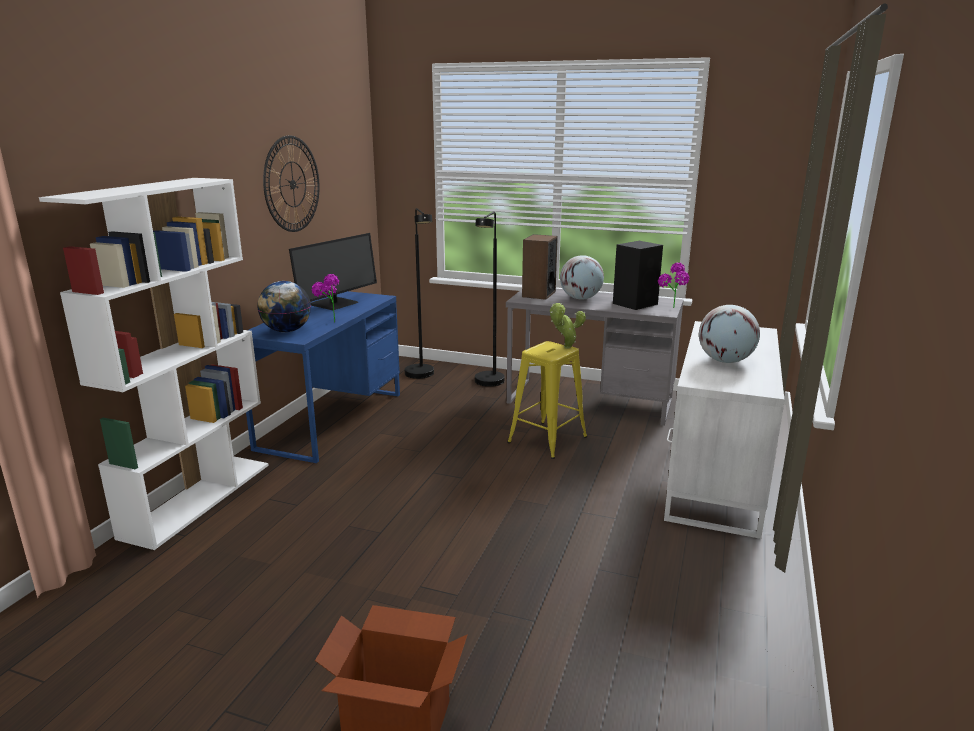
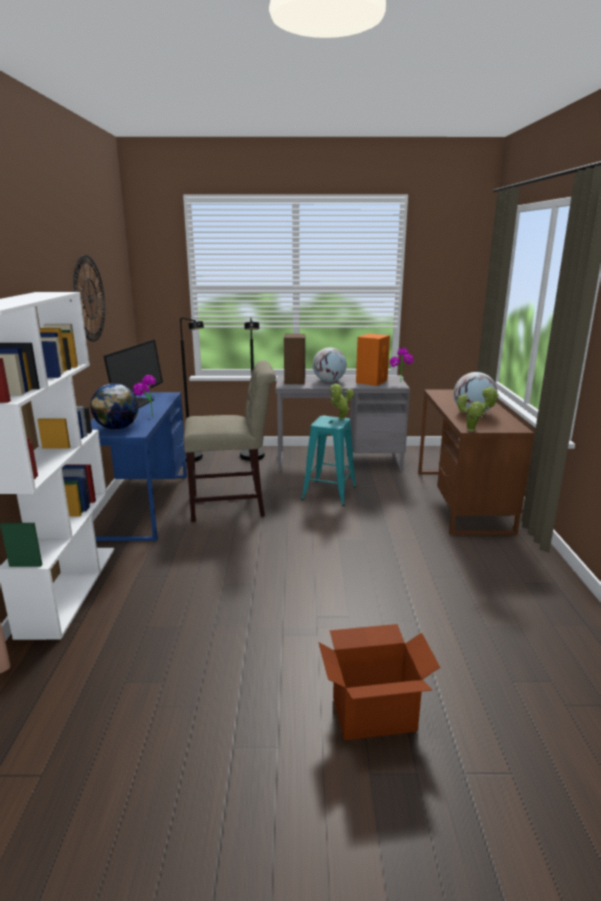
camera: 20 degrees left, 0 degrees up
yellow stool [507,341,587,459] -> turquoise stool [301,416,357,506]
black speaker [613,241,663,310] -> orange speaker [356,334,390,386]
white desk [664,321,784,539] -> brown desk [418,390,534,535]
none -> beige chair [183,360,276,522]
none -> potted plant [457,386,499,432]

